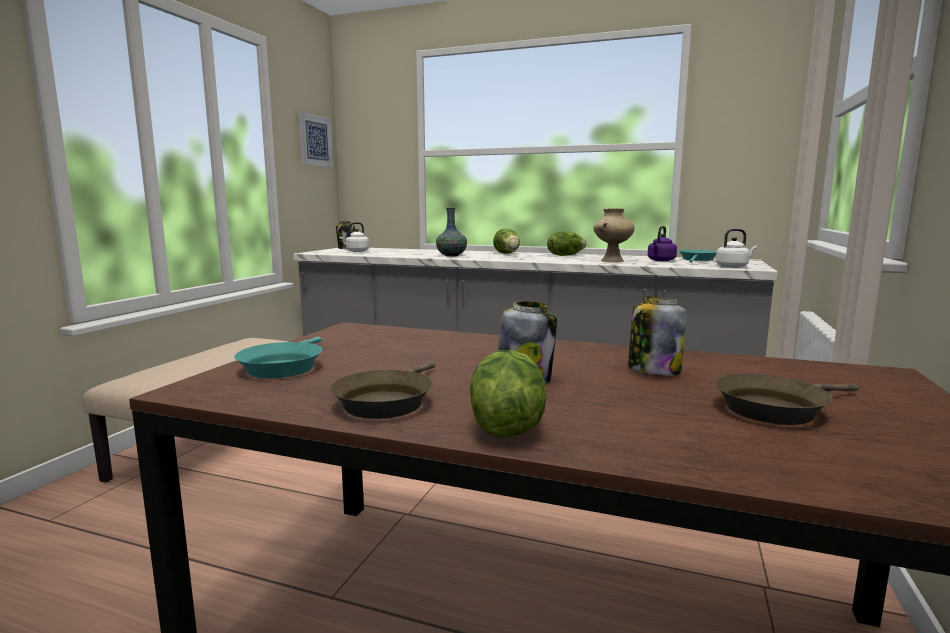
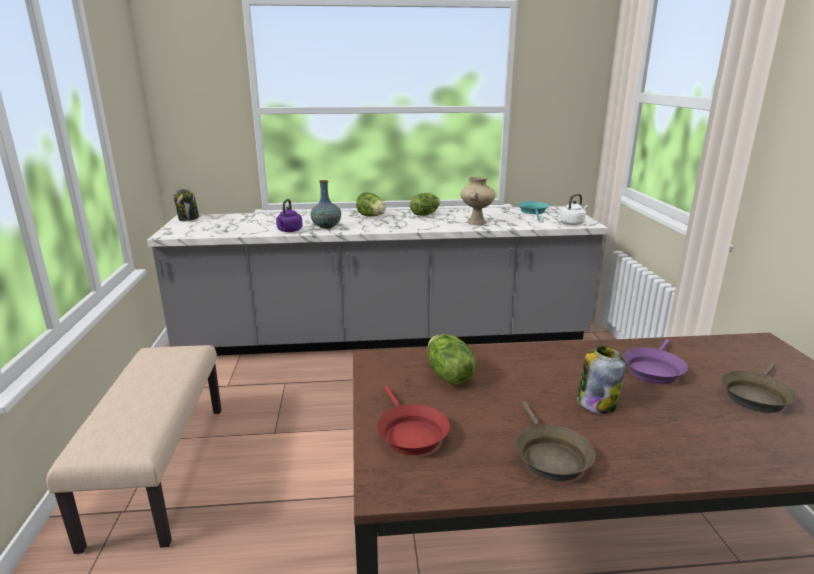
camera: 25 degrees left, 10 degrees up
turquoise frying pan [234,337,322,378] -> red frying pan [377,386,450,455]
picture [298,111,333,168] -> none
white kettle [340,222,369,252] -> none
lettuce [470,350,546,437] -> lettuce moved to [428,334,476,385]
jar [628,296,686,376] -> purple frying pan [623,339,688,384]
purple kettle [648,226,677,261] -> purple kettle moved to [276,199,303,232]

